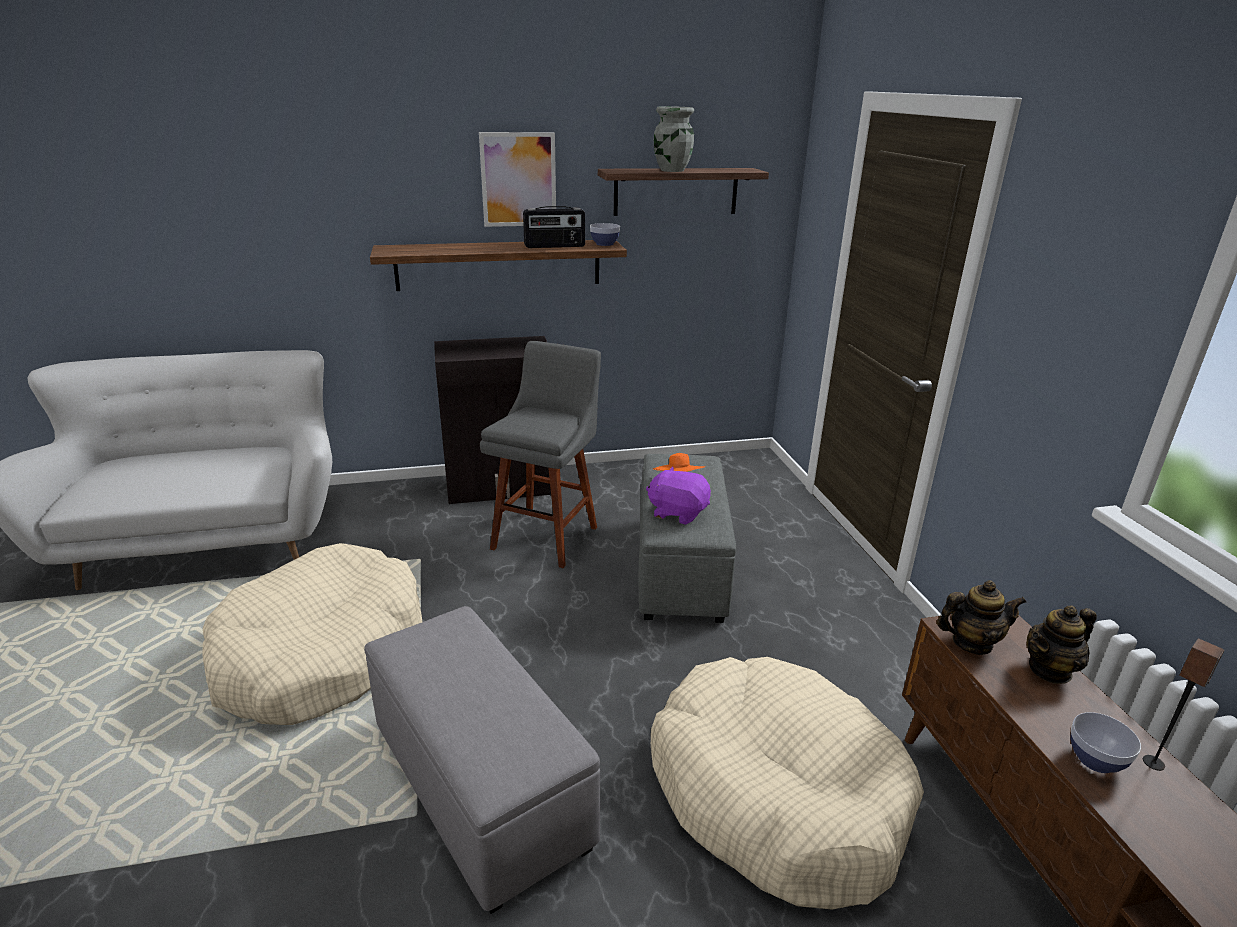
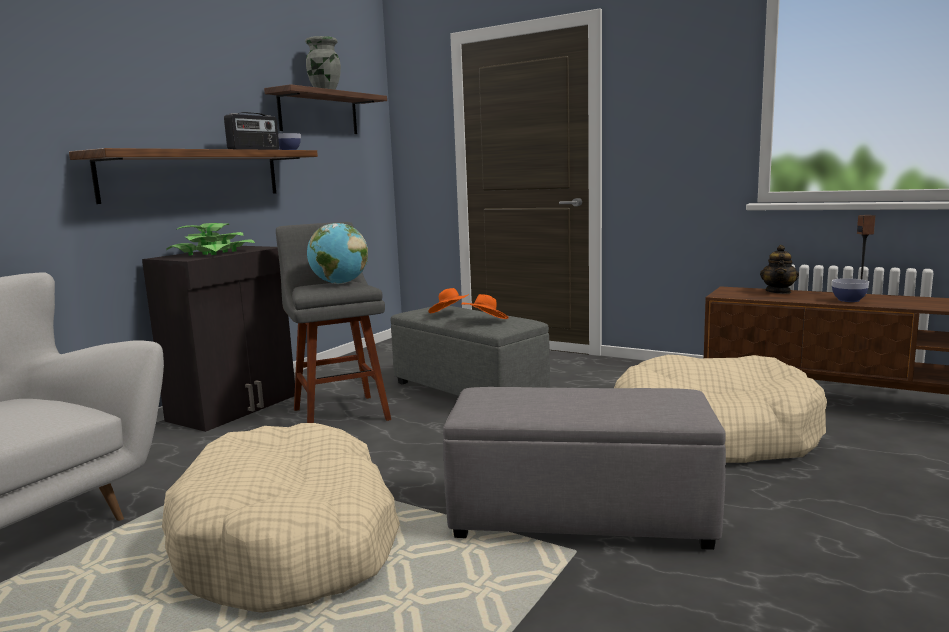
camera: 45 degrees left, 15 degrees down
picture [479,132,556,227] -> none
purple plush toy [646,466,711,525] -> orange hat [461,294,509,319]
teapot [937,580,1026,655] -> none
none -> potted plant [166,223,255,256]
none -> globe [307,223,368,284]

